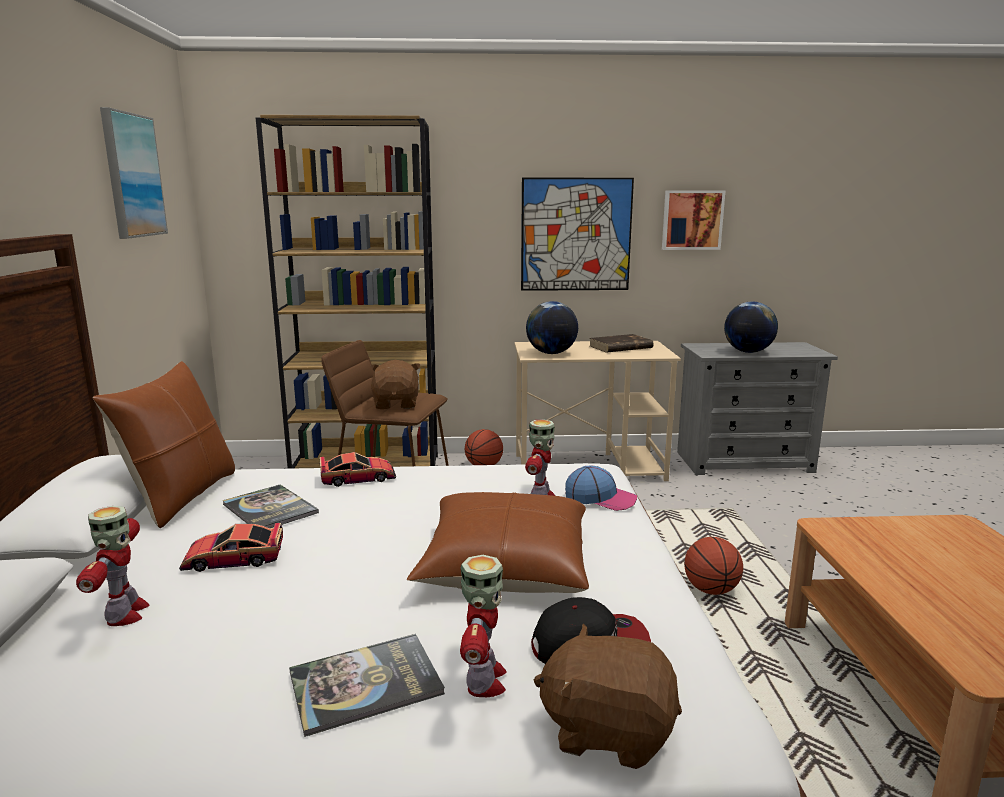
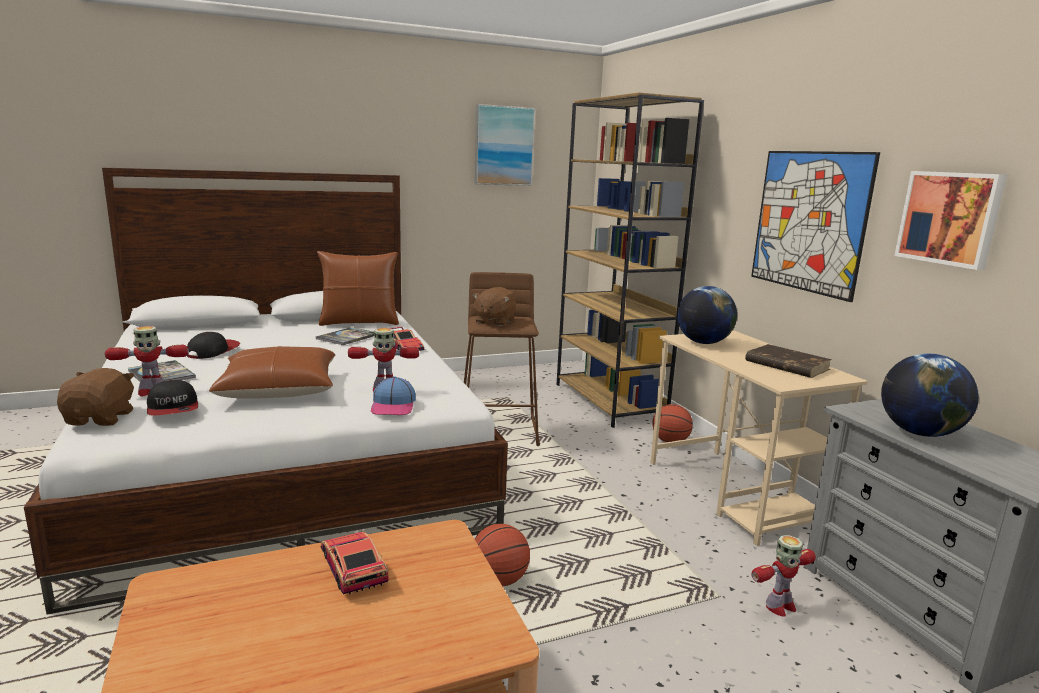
camera: 70 degrees right, 0 degrees up
toy robot [76,506,150,626] -> toy robot moved to [751,535,816,617]
toy car [179,523,283,572] -> toy car moved to [320,532,389,594]
brown plush toy [370,360,421,409] -> brown plush toy turned 135 degrees clockwise [473,287,516,326]
none -> cap [187,332,240,359]

